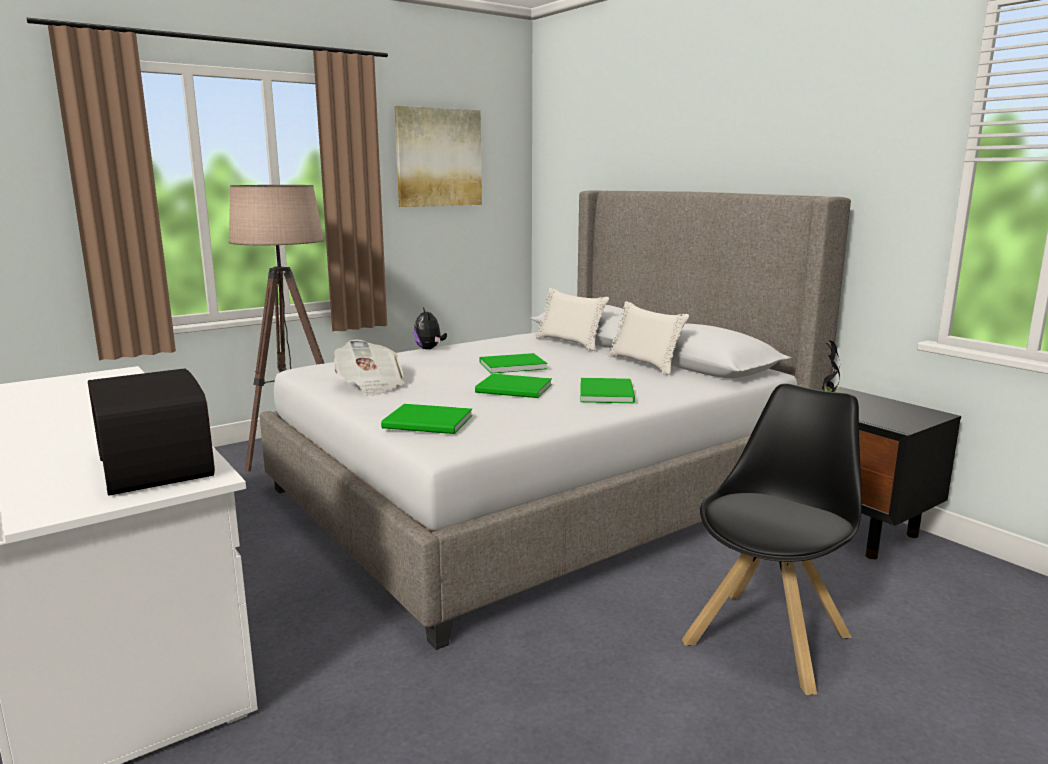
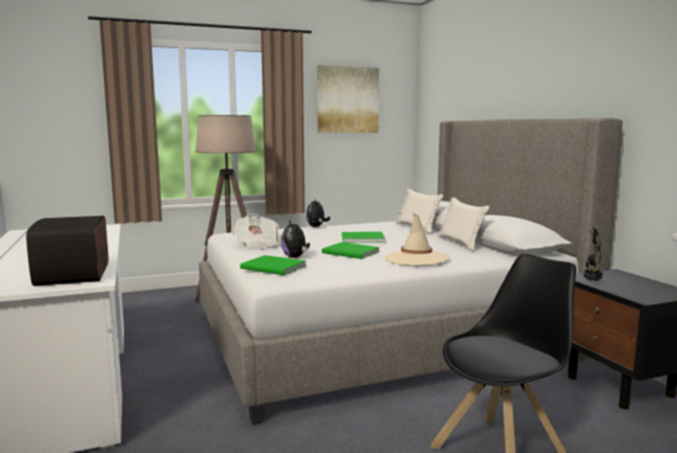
camera: 15 degrees right, 5 degrees down
green book [580,378,635,403] -> beige hat [384,213,449,266]
none -> plush toy [281,220,310,258]

